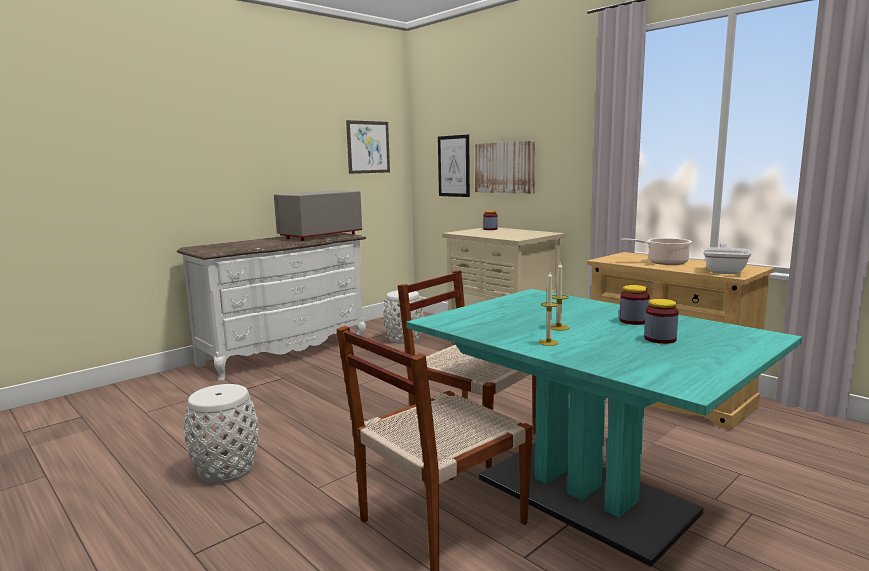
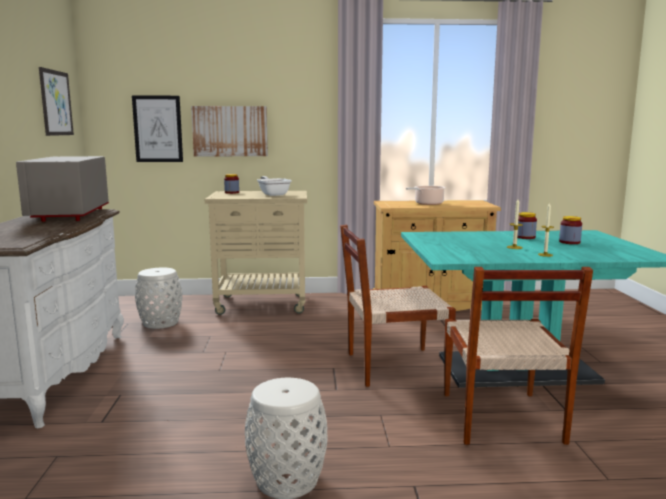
camera: 50 degrees left, 0 degrees up
frying pan [702,243,752,274] -> frying pan moved to [257,176,292,196]

